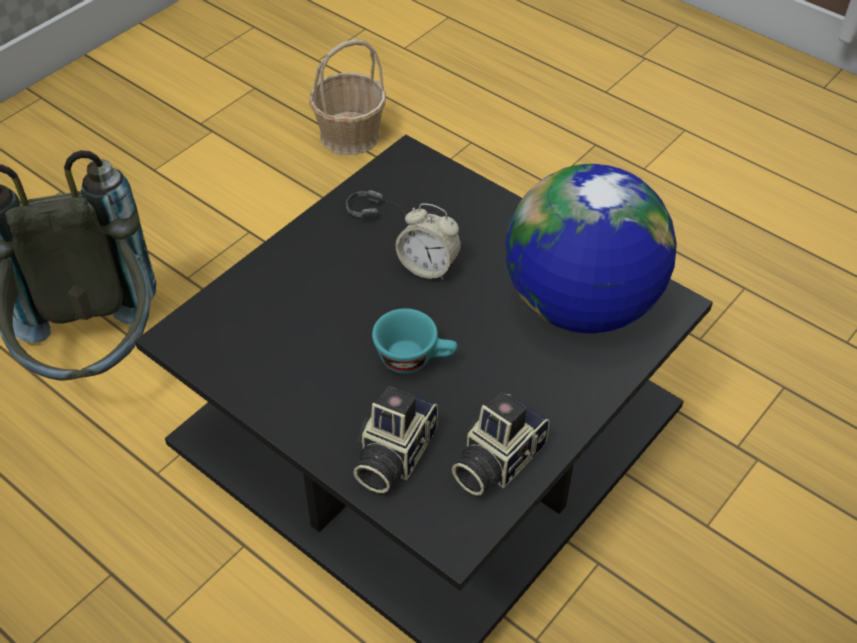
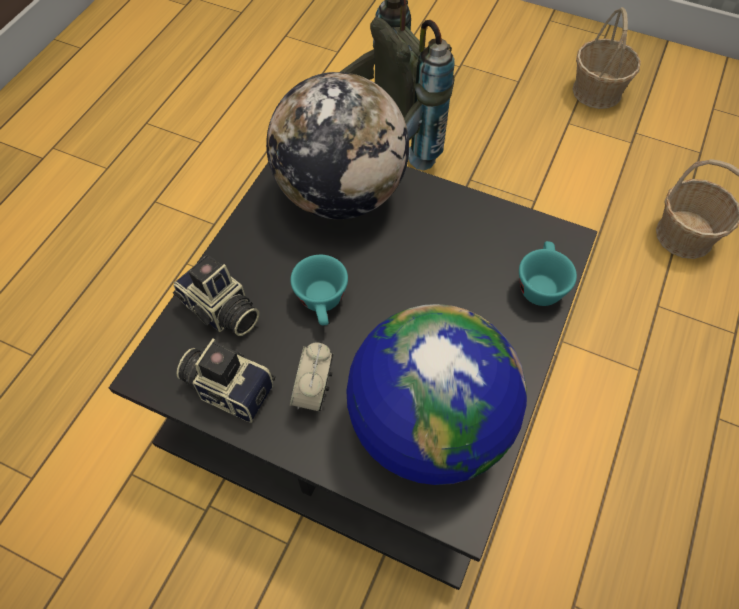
camera: 75 degrees right, 10 degrees up
headphones [346,190,443,220] -> none
camera [353,386,438,493] -> camera turned 150 degrees counterclockwise [173,255,260,336]
alarm clock [396,203,461,280] -> alarm clock moved to [290,343,333,412]
none -> globe [266,72,409,219]
none -> turquoise cup [519,241,577,306]
none -> basket [572,7,641,109]

